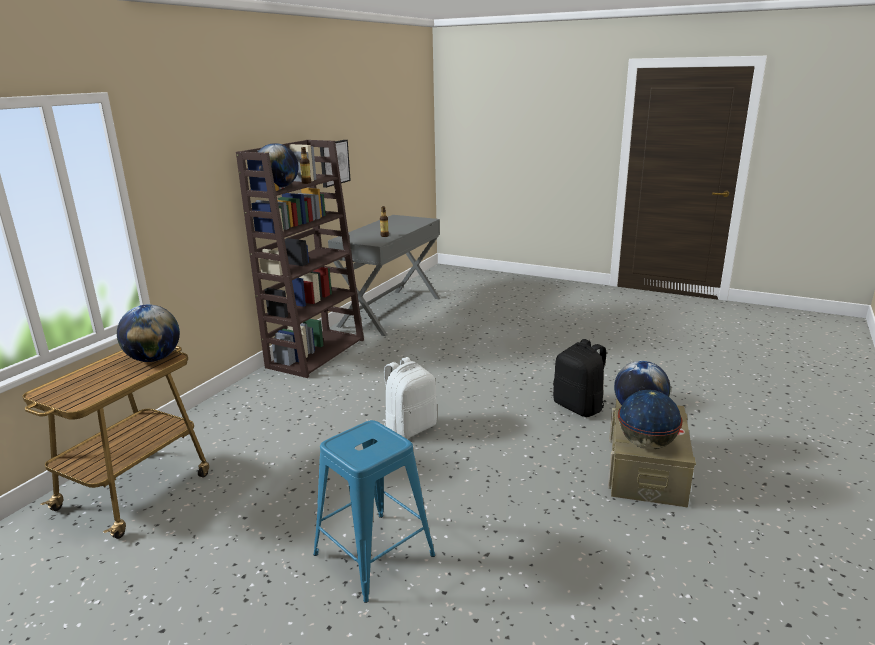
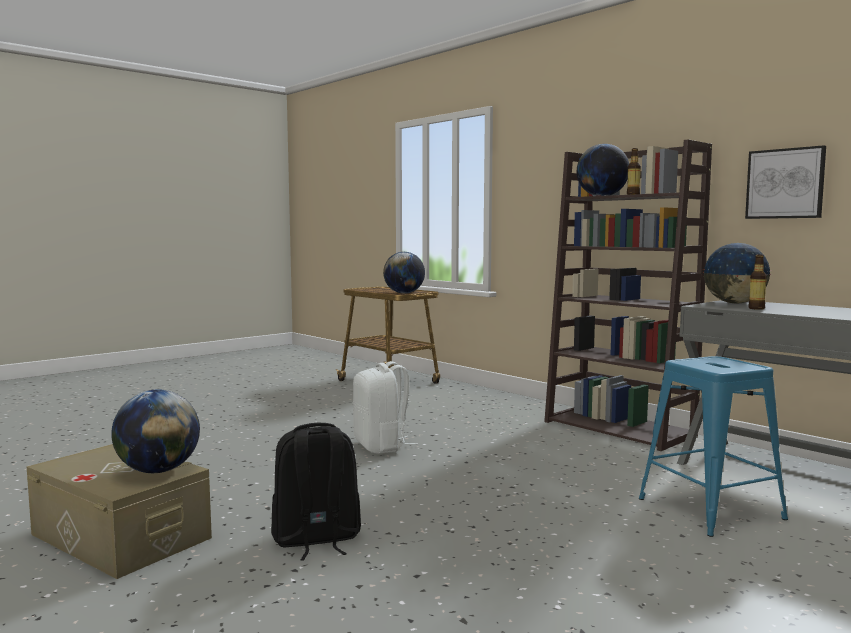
camera: 110 degrees right, 15 degrees down
blue stool [313,420,435,603] -> blue stool moved to [639,356,788,537]
globe [618,390,683,449] -> globe moved to [703,243,771,303]

